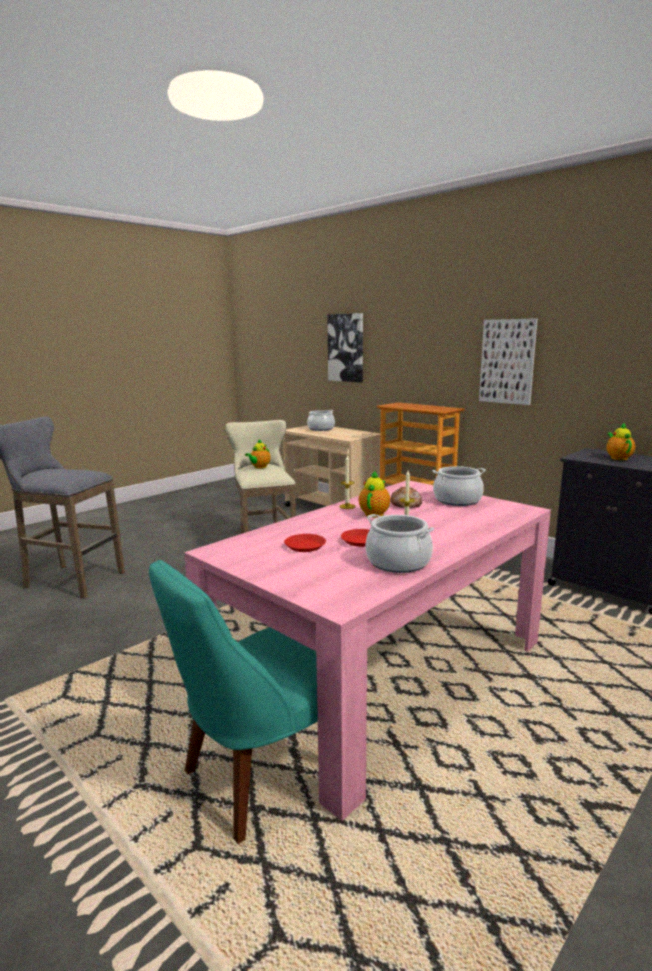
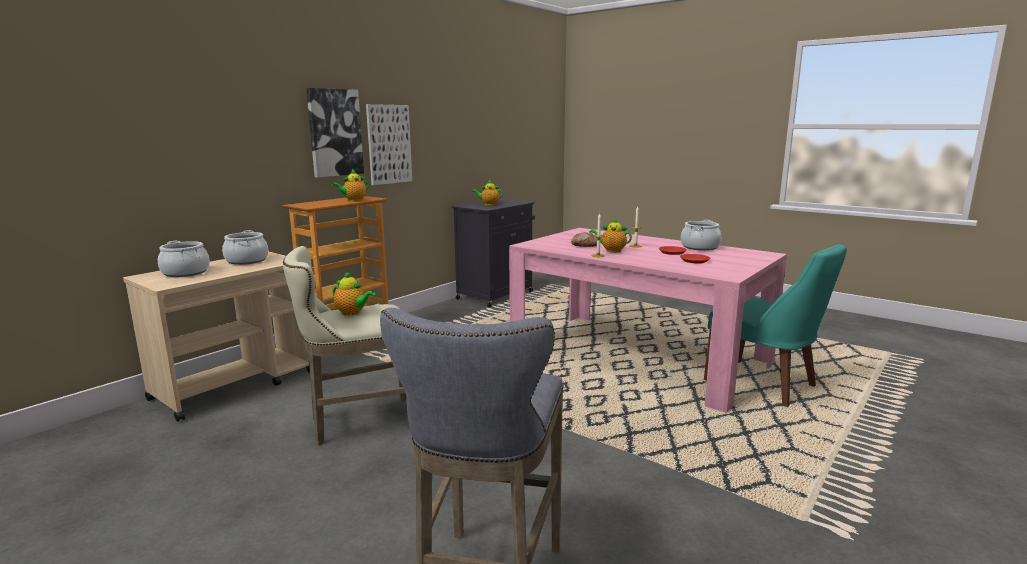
camera: 95 degrees left, 0 degrees up
picture [328,313,363,383] -> picture moved to [306,88,364,178]
cooking pot [432,466,486,506] -> cooking pot moved to [222,230,269,265]
none -> teapot [331,169,369,202]

